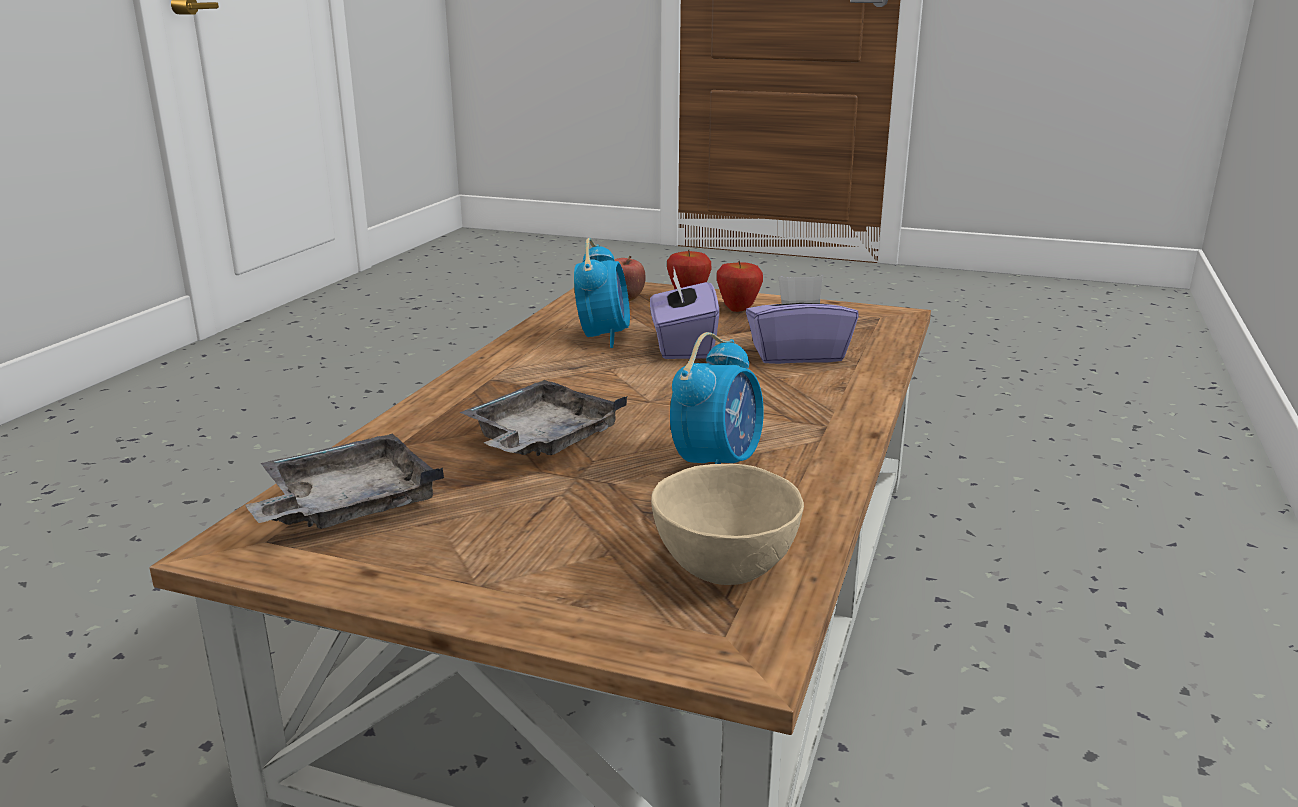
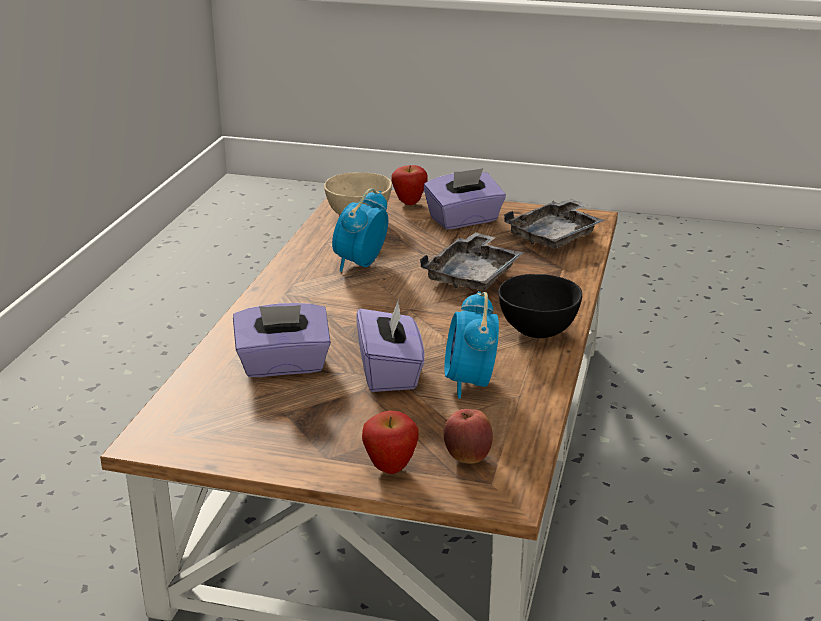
camera: 175 degrees right, 5 degrees up
apple [717,261,763,312] -> apple moved to [391,165,428,205]
none -> purple tissue box [424,168,506,230]
none -> black bowl [498,274,582,338]

